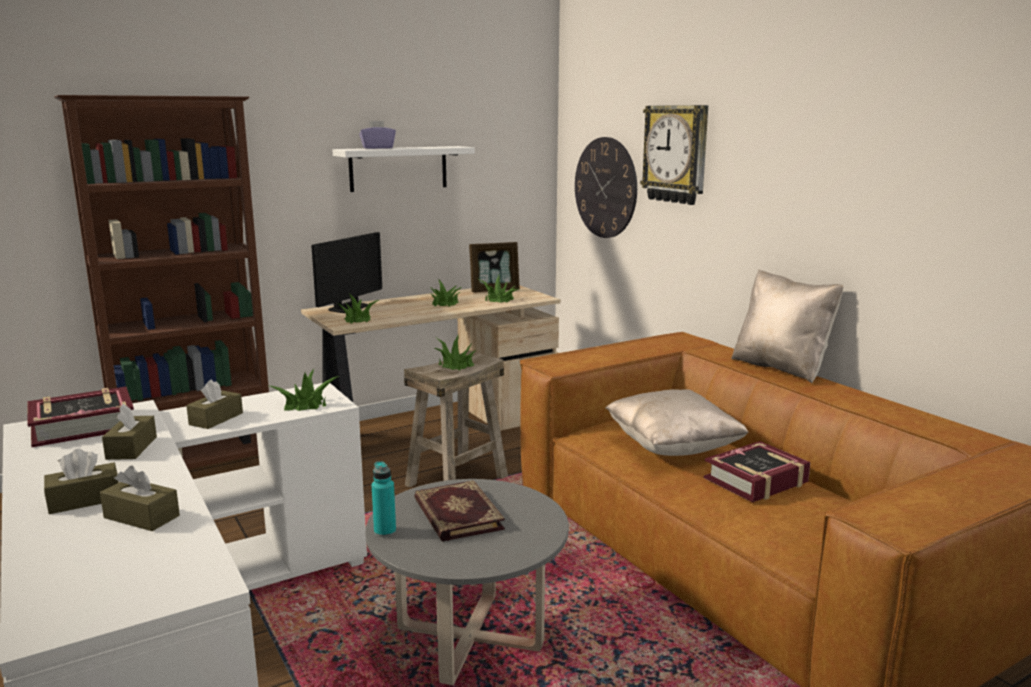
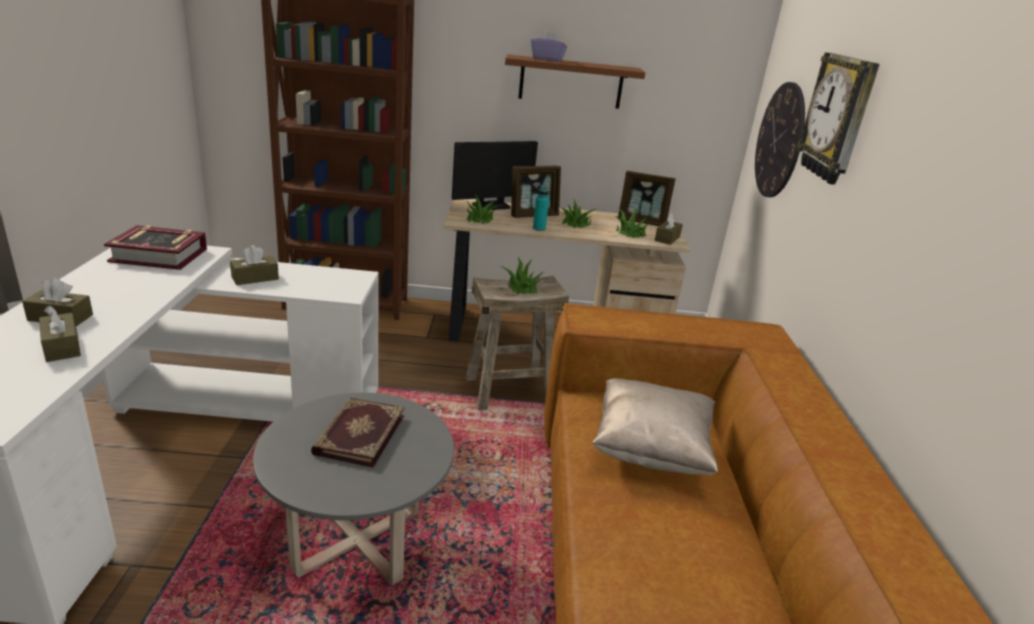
camera: 30 degrees right, 10 degrees up
brown tissue box [102,404,157,460] -> brown tissue box moved to [655,213,683,245]
potted plant [270,369,339,411] -> none
white shelf [333,146,475,192] -> brown shelf [505,54,645,109]
turquoise bottle [372,461,396,537] -> turquoise bottle moved to [533,185,549,231]
book [704,441,810,502] -> none
beige pillow [732,269,844,383] -> none
none -> picture frame [511,166,561,218]

